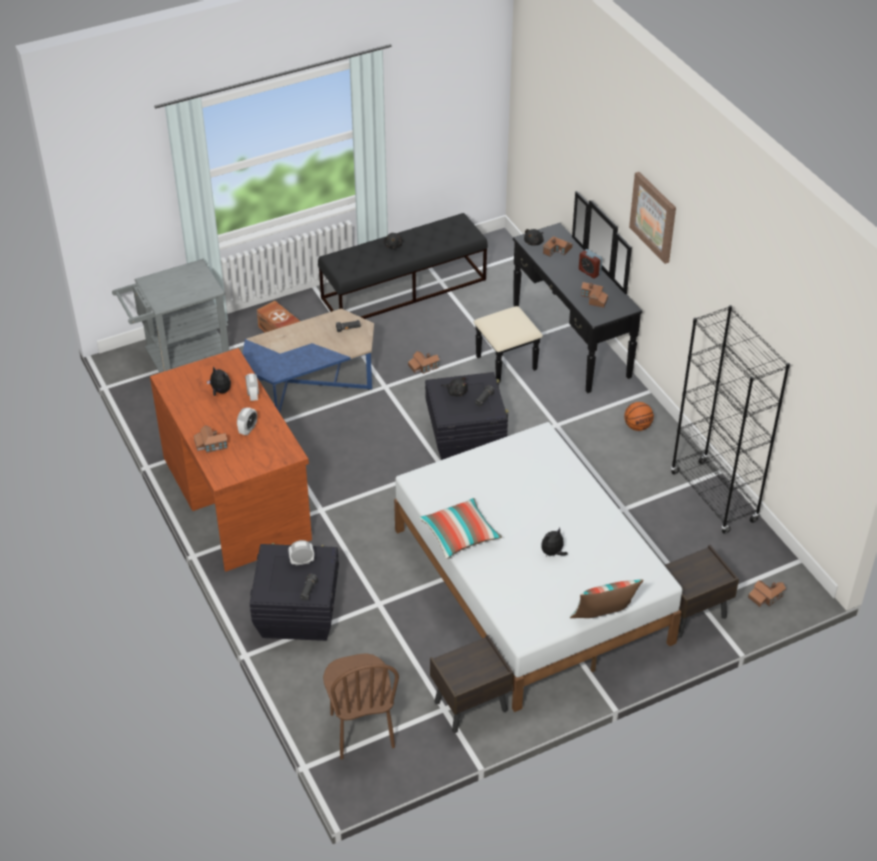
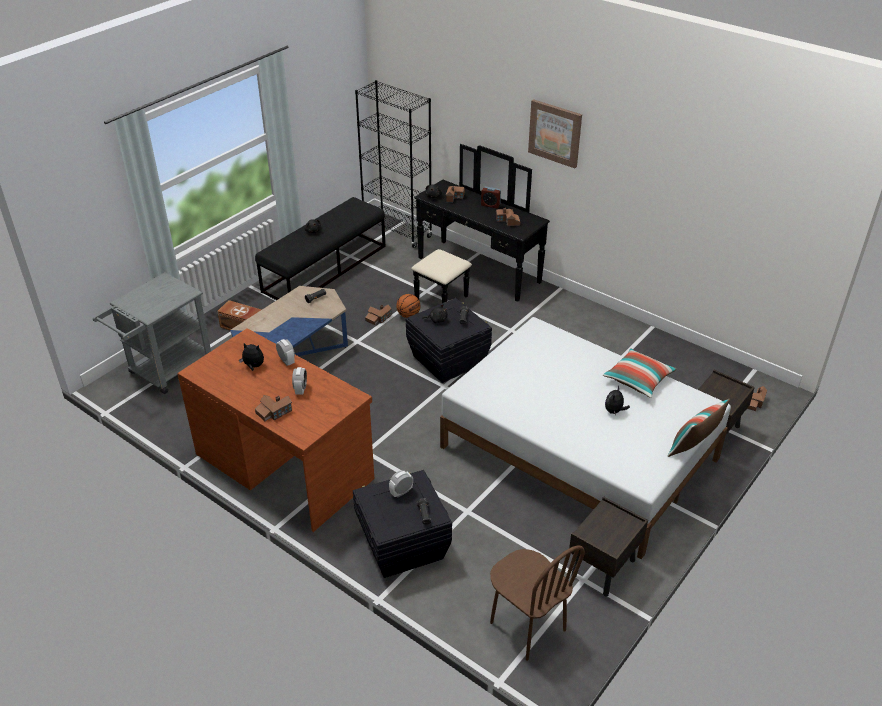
camera: 25 degrees left, 5 degrees down
pillow [419,498,502,559] -> pillow moved to [603,348,677,398]
basketball [624,402,654,431] -> basketball moved to [396,294,420,318]
black bookcase [671,305,790,534] -> black bookcase moved to [355,80,432,248]

